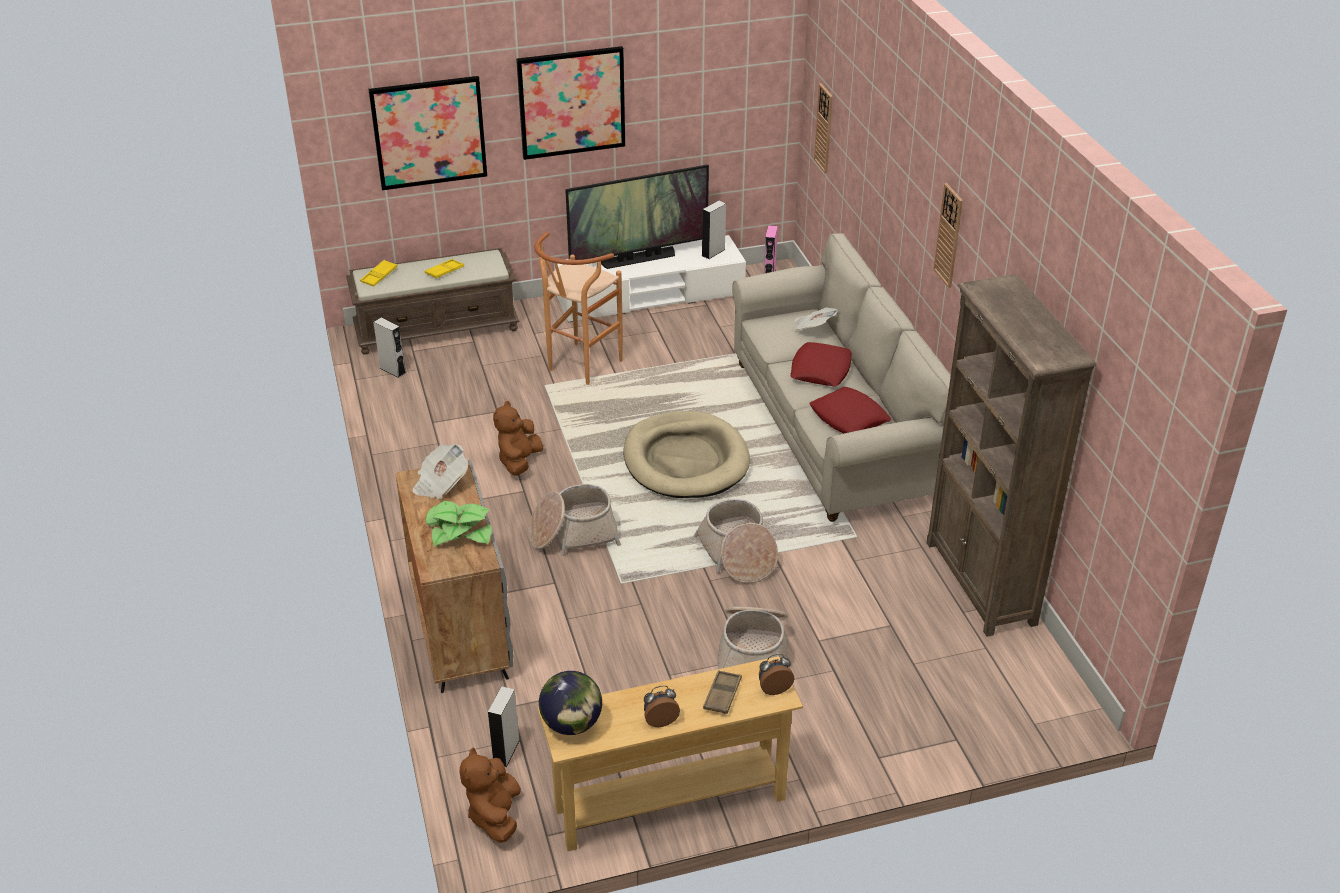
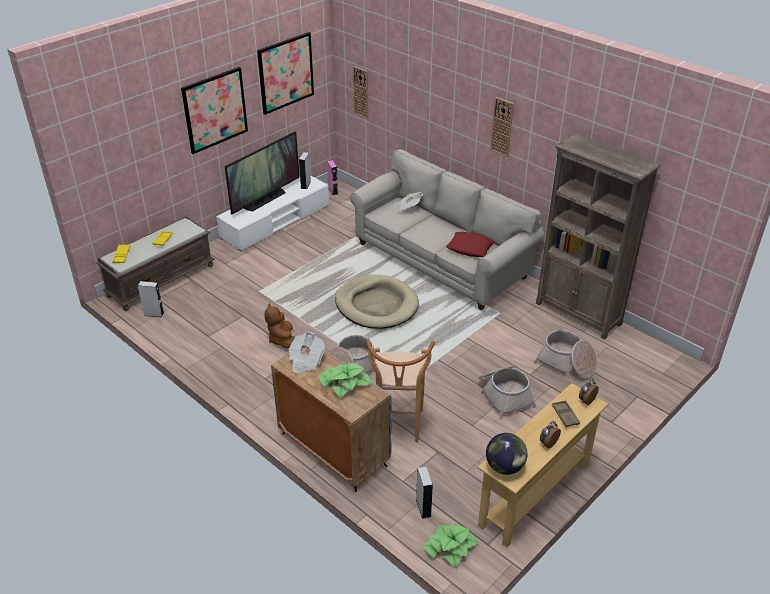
camera: 30 degrees left, 0 degrees up
picture [368,76,487,190] -> picture moved to [257,32,314,115]
brown plush toy [459,747,521,843] -> potted plant [423,523,478,568]
brown stool [534,231,623,385] -> brown stool moved to [366,339,435,443]
basket [694,499,778,583] -> basket moved to [534,330,597,379]
red pillow [791,342,852,386] -> none

